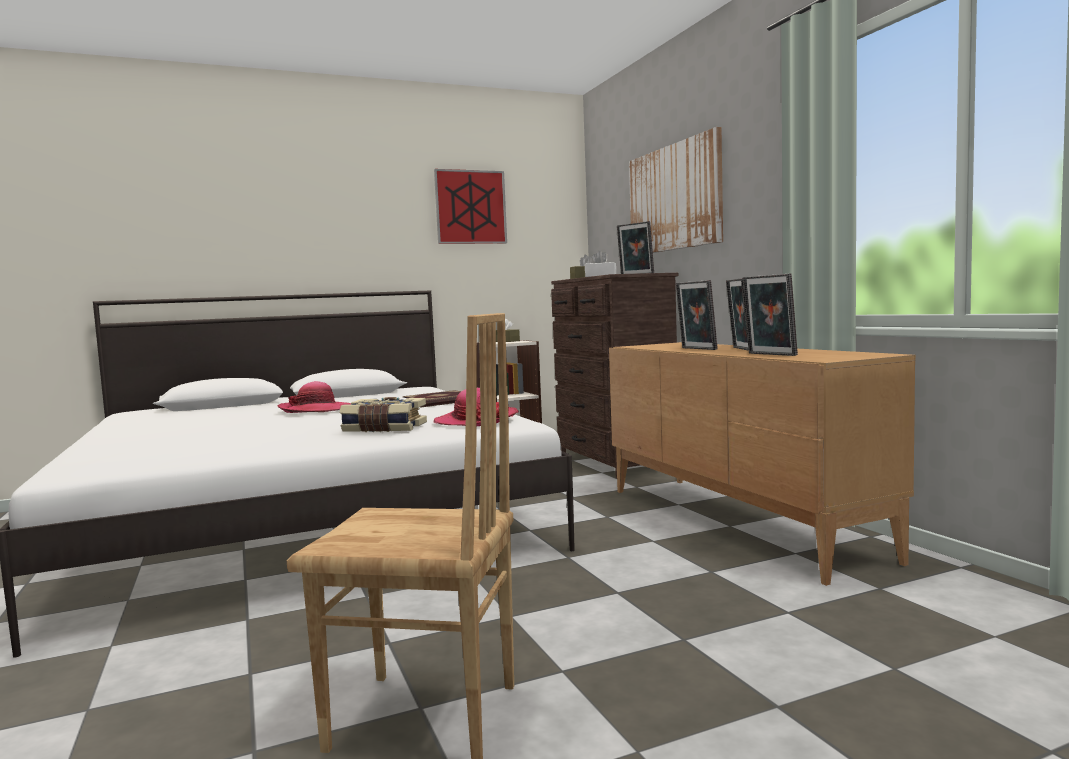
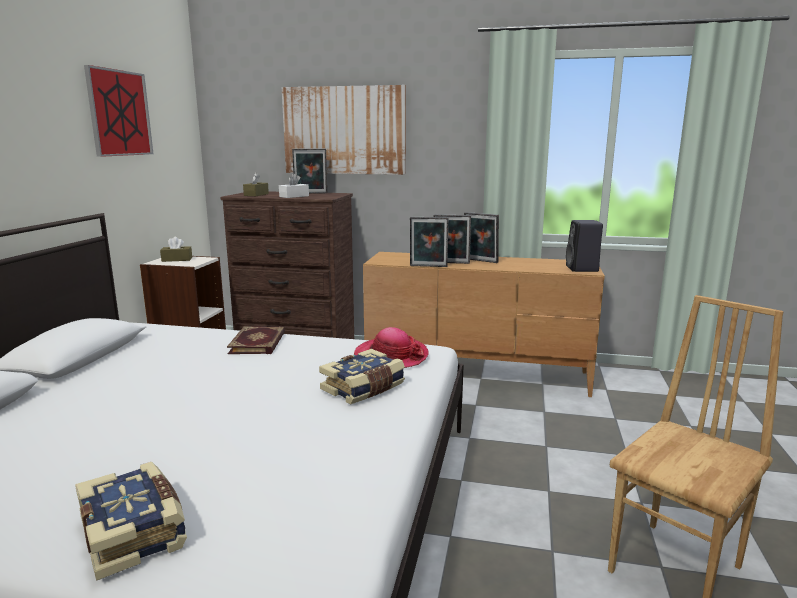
camera: 55 degrees left, 10 degrees up
hat [277,381,351,413] -> none
picture frame [742,273,798,356] -> picture frame moved to [410,217,448,267]
none -> book [75,462,187,580]
none -> black speaker [566,220,603,272]

